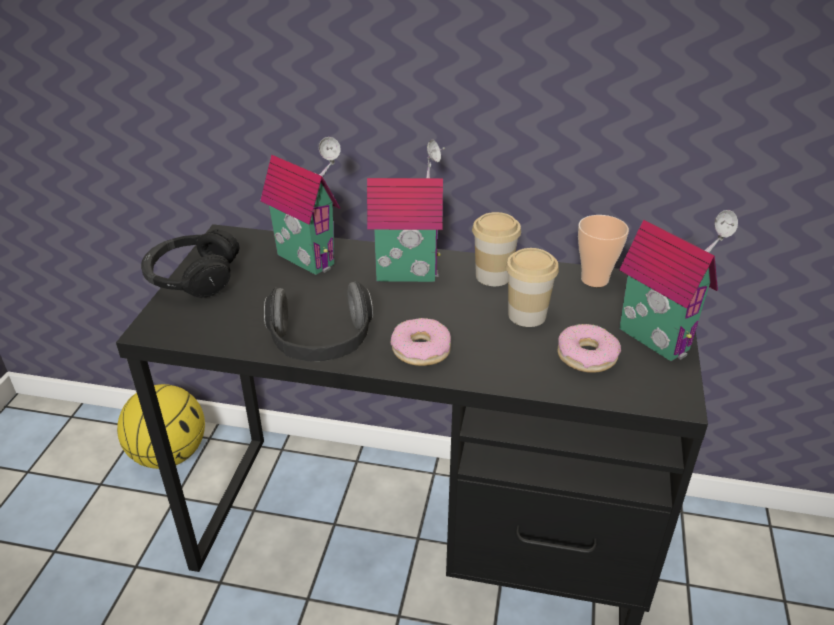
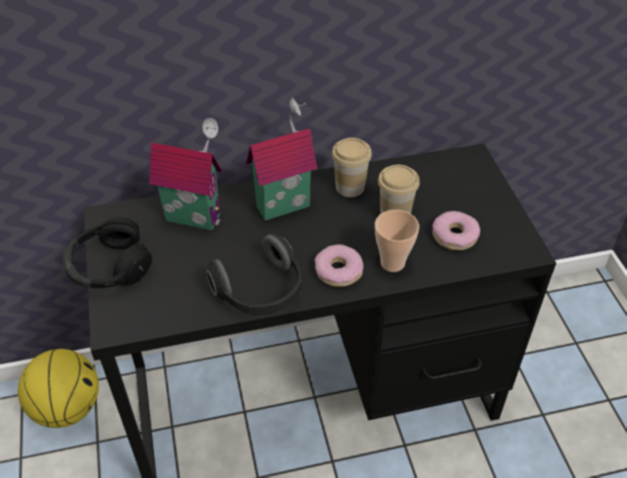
camera: 25 degrees left, 10 degrees up
cup [578,215,629,287] -> cup moved to [375,210,419,272]
toy house [619,210,738,361] -> none

